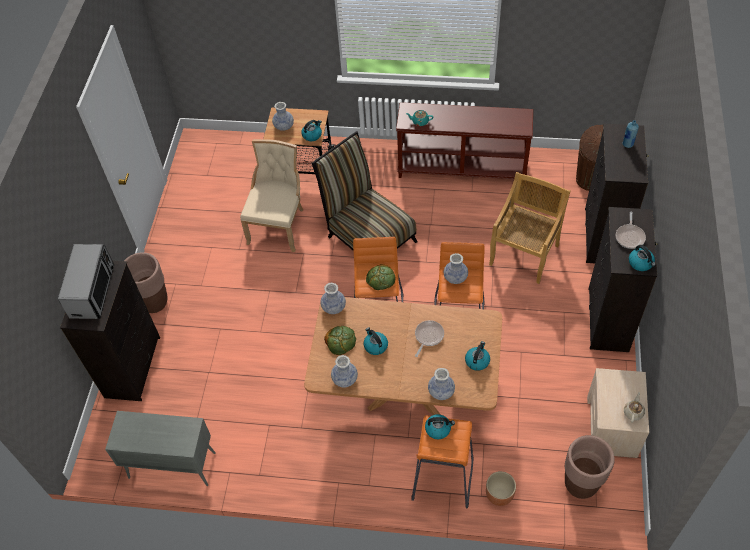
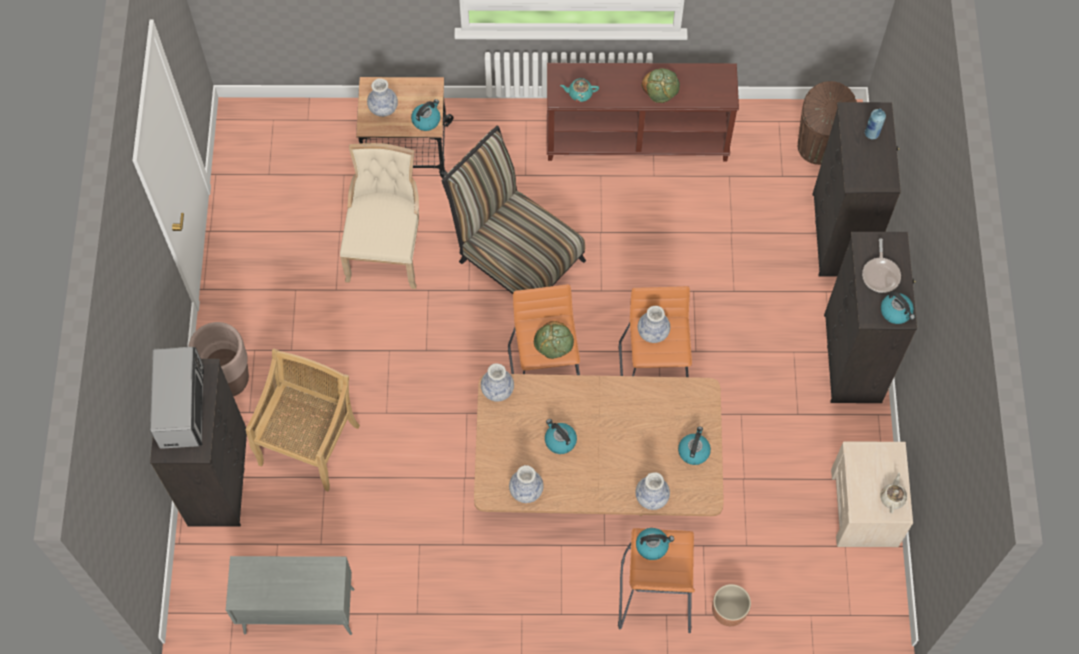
camera: 10 degrees left, 10 degrees up
bread [324,326,356,355] -> bread moved to [641,68,680,103]
frying pan [415,320,444,357] -> none
beige chair [489,172,571,284] -> beige chair moved to [246,348,360,491]
brown planter [565,435,615,499] -> none

